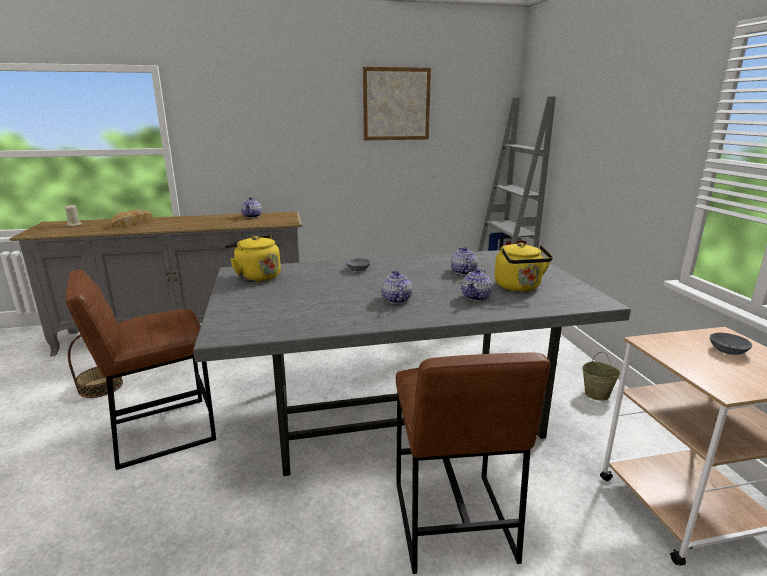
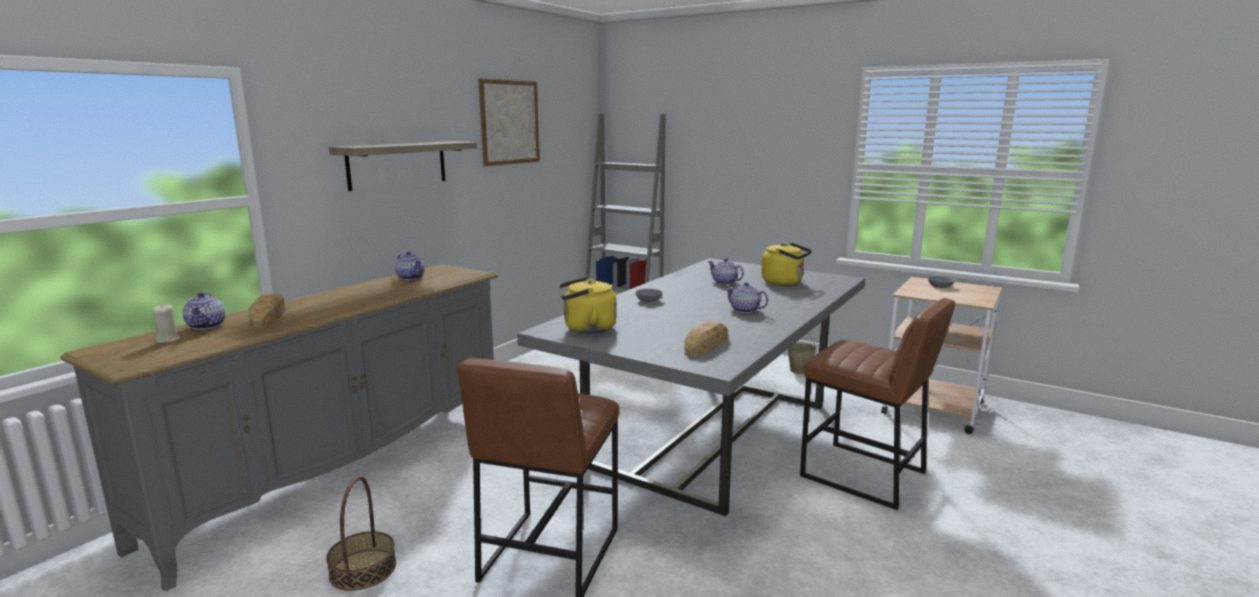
camera: 45 degrees left, 5 degrees down
teapot [461,269,493,301] -> teapot moved to [183,292,226,330]
none -> shelf [329,141,477,191]
none -> bread [684,321,727,357]

